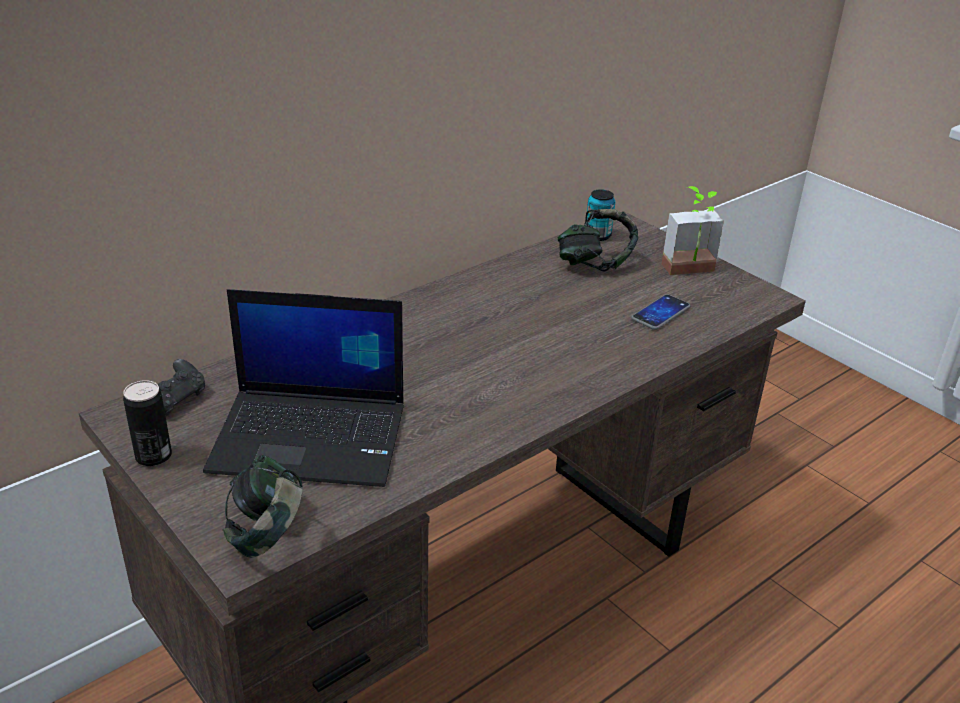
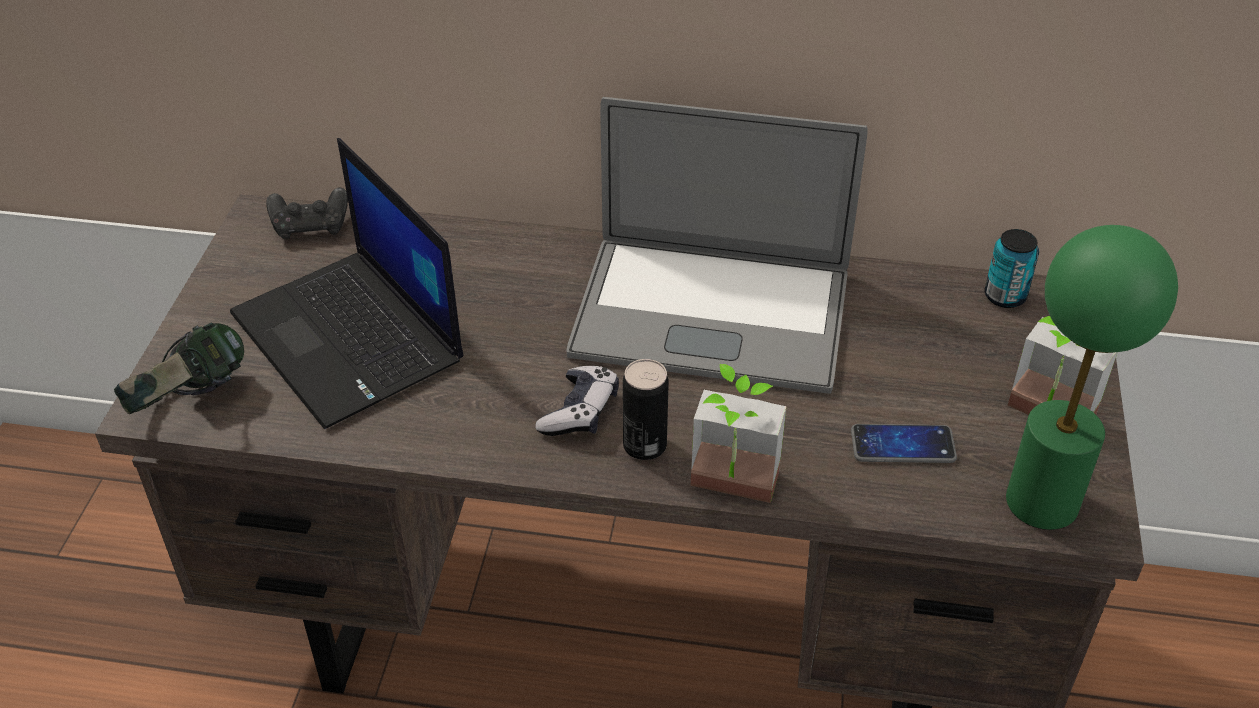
camera: 50 degrees right, 10 degrees up
can [123,380,172,466] -> can moved to [623,359,669,460]
headphones [558,209,638,271] -> none
none -> game controller [535,366,619,436]
none -> laptop [567,97,868,394]
none -> potted plant [691,364,787,503]
none -> green table lamp [1006,225,1178,530]

